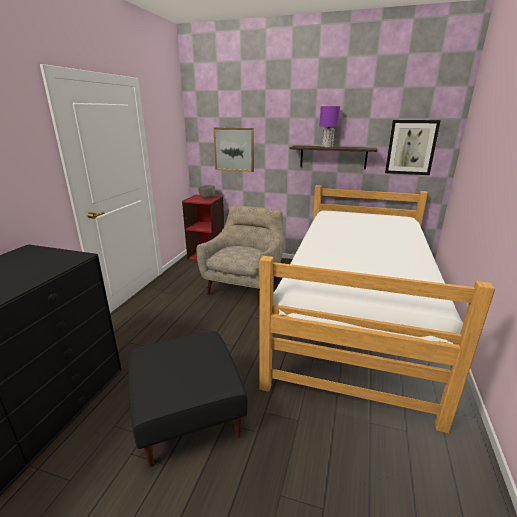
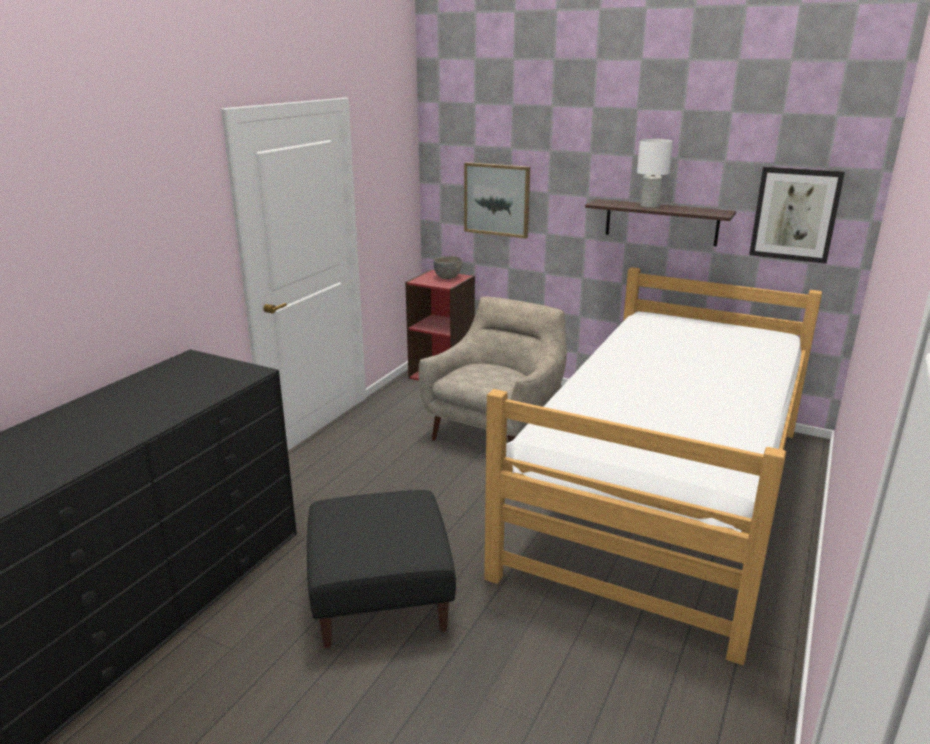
camera: 10 degrees right, 0 degrees up
purple table lamp [320,106,340,147] -> white table lamp [637,139,673,208]

